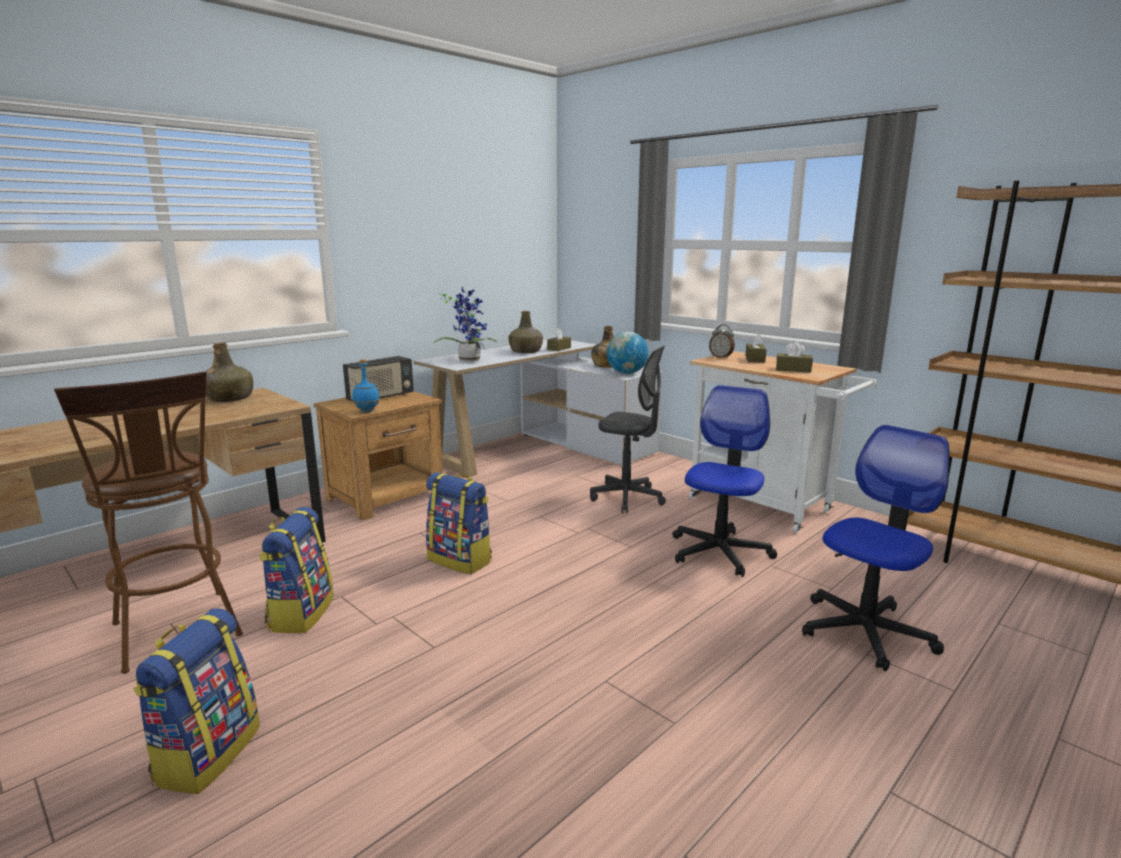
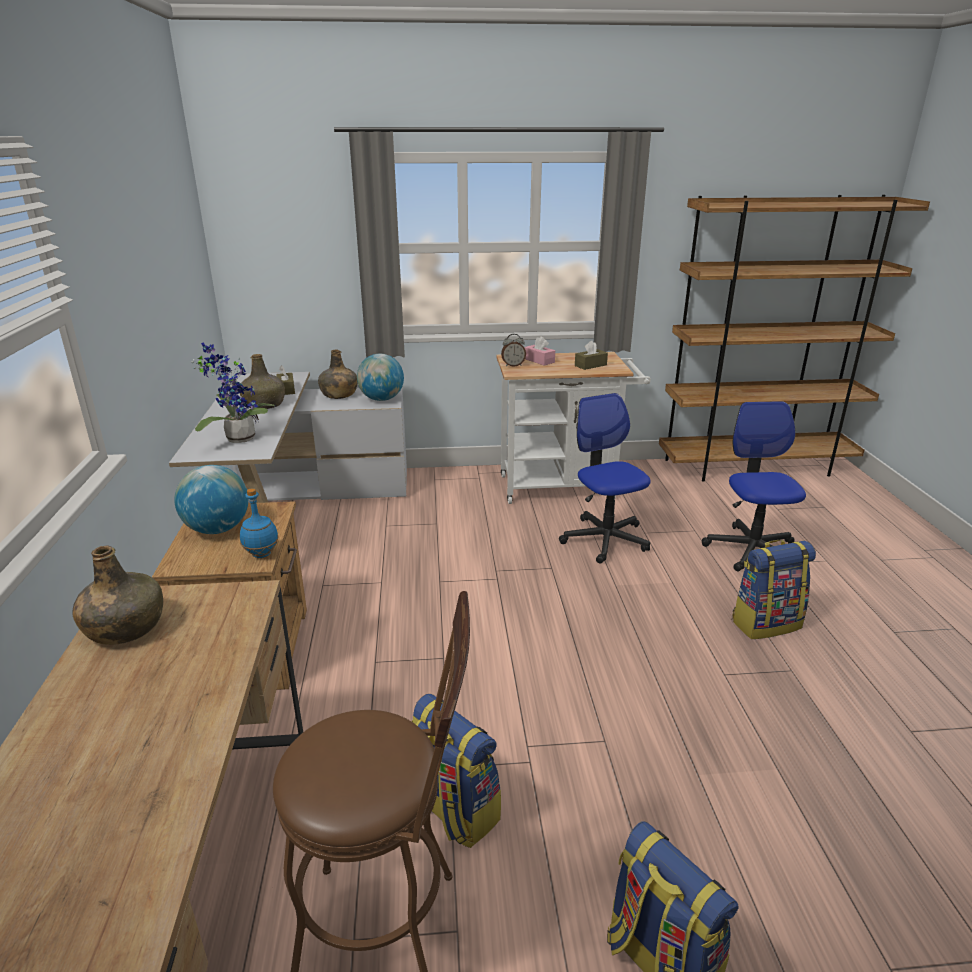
camera: 50 degrees left, 10 degrees up
radio [343,356,414,401] -> globe [174,465,249,534]
backpack [426,472,492,574] -> backpack moved to [732,540,816,639]
grey office chair [590,346,666,513] -> none
brown tissue box [745,333,767,363] -> pink tissue box [525,336,555,365]

